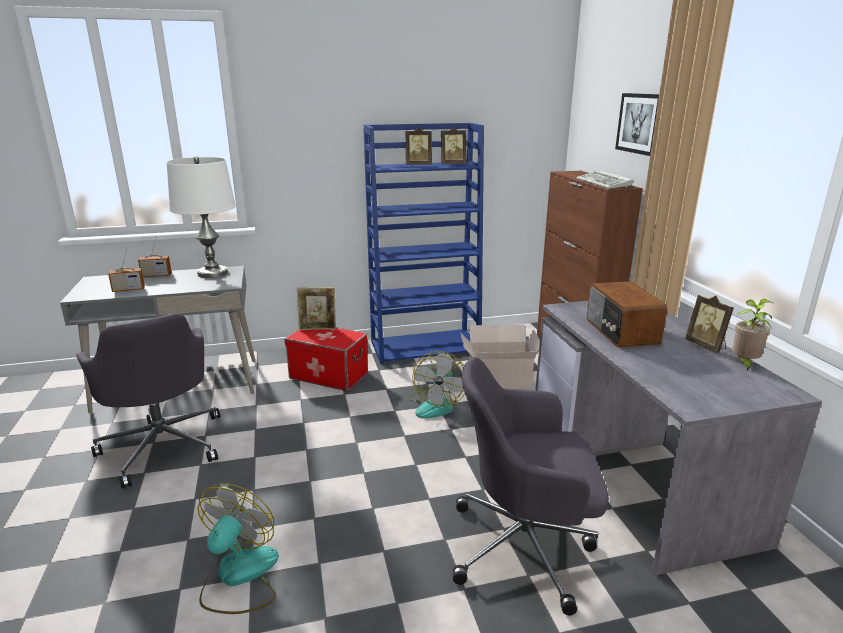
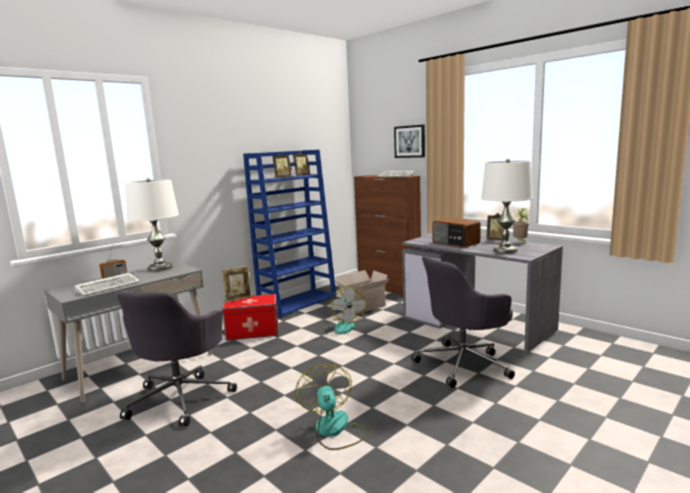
camera: 30 degrees left, 10 degrees down
grey office chair [76,313,220,489] -> grey office chair turned 75 degrees clockwise [117,291,237,426]
radio [108,247,145,292] -> keyboard [74,273,140,296]
none -> white table lamp [481,158,533,254]

